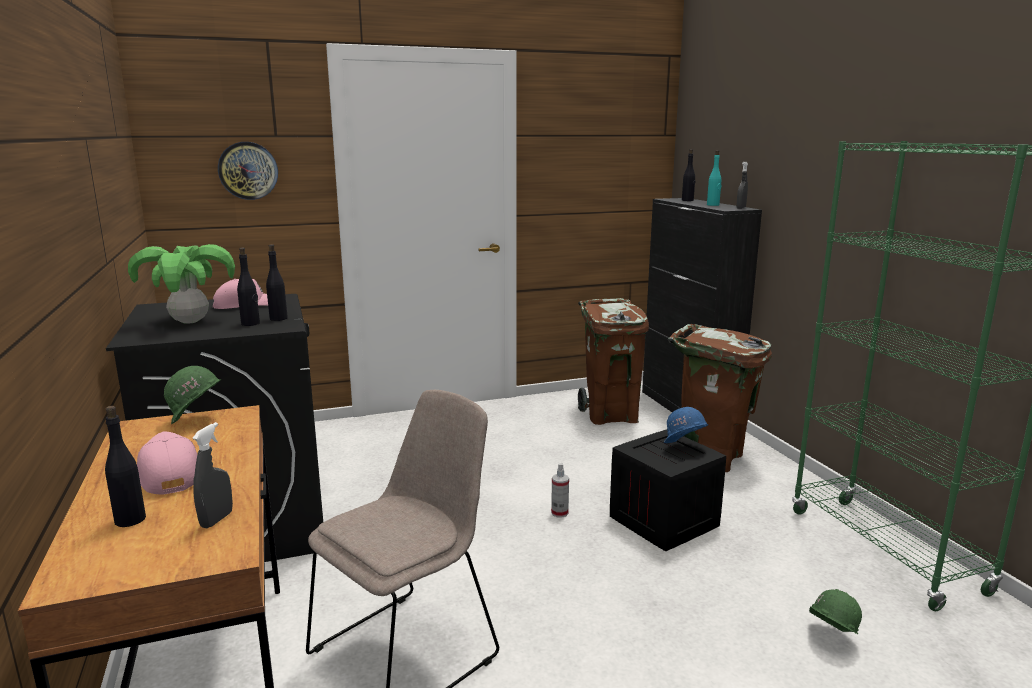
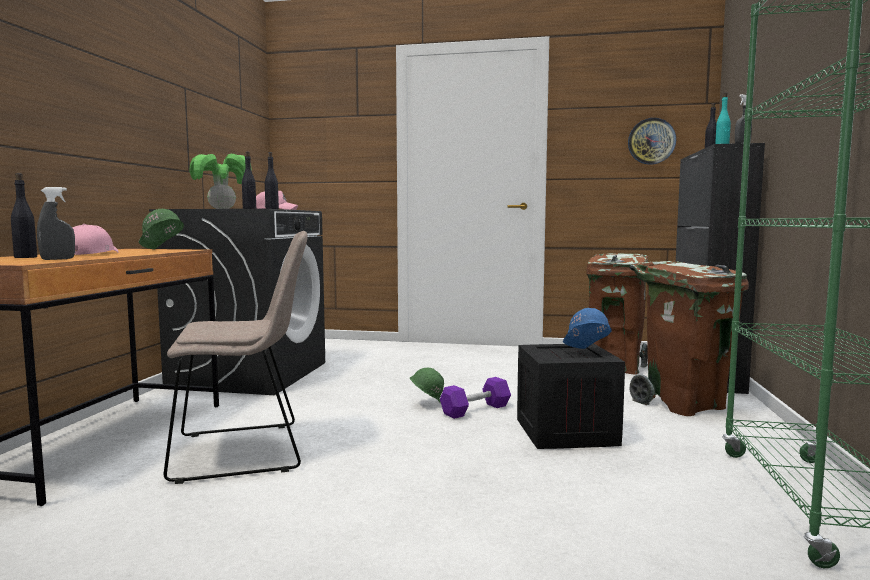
camera: 30 degrees right, 10 degrees down
wall clock [218,142,278,200] -> wall clock moved to [628,118,676,165]
spray bottle [551,463,569,518] -> purple dumbbell [440,377,511,419]
green hard hat [809,589,862,634] -> green hard hat moved to [410,368,444,404]

